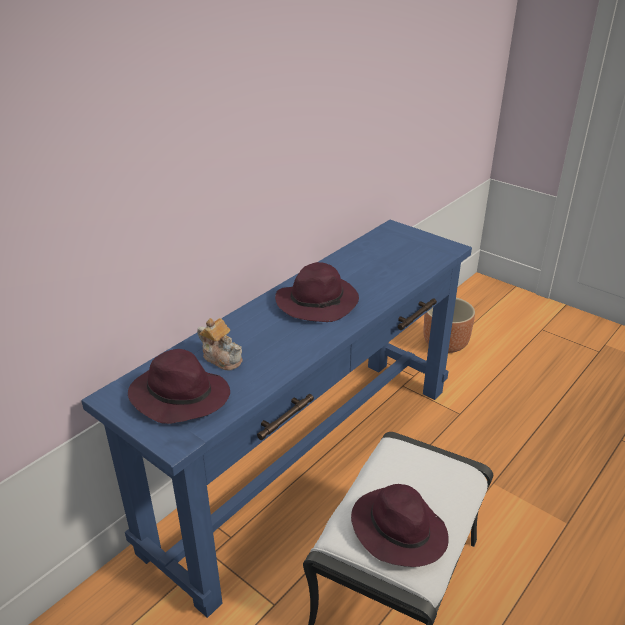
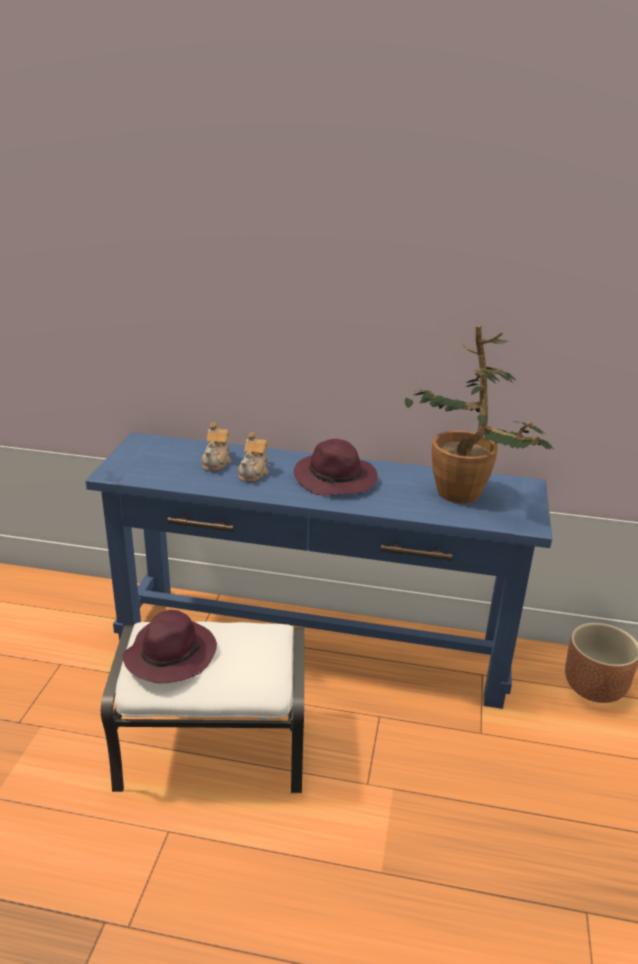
camera: 60 degrees right, 5 degrees down
purple hat [128,349,230,424] -> none
none -> teapot [238,432,269,482]
none -> potted plant [405,325,554,503]

